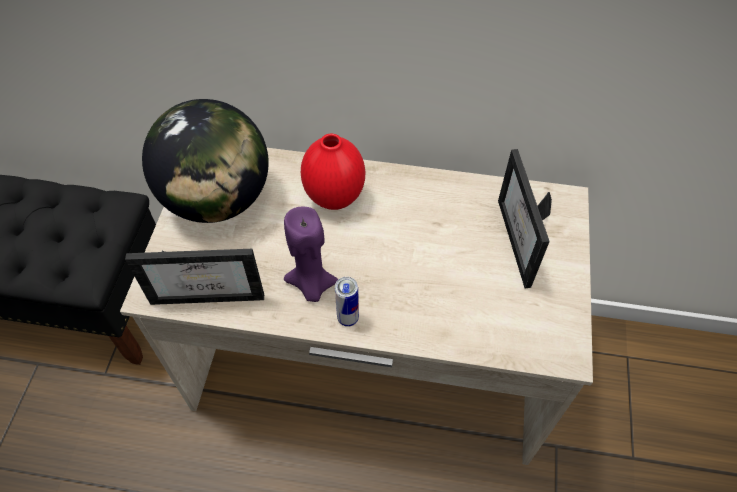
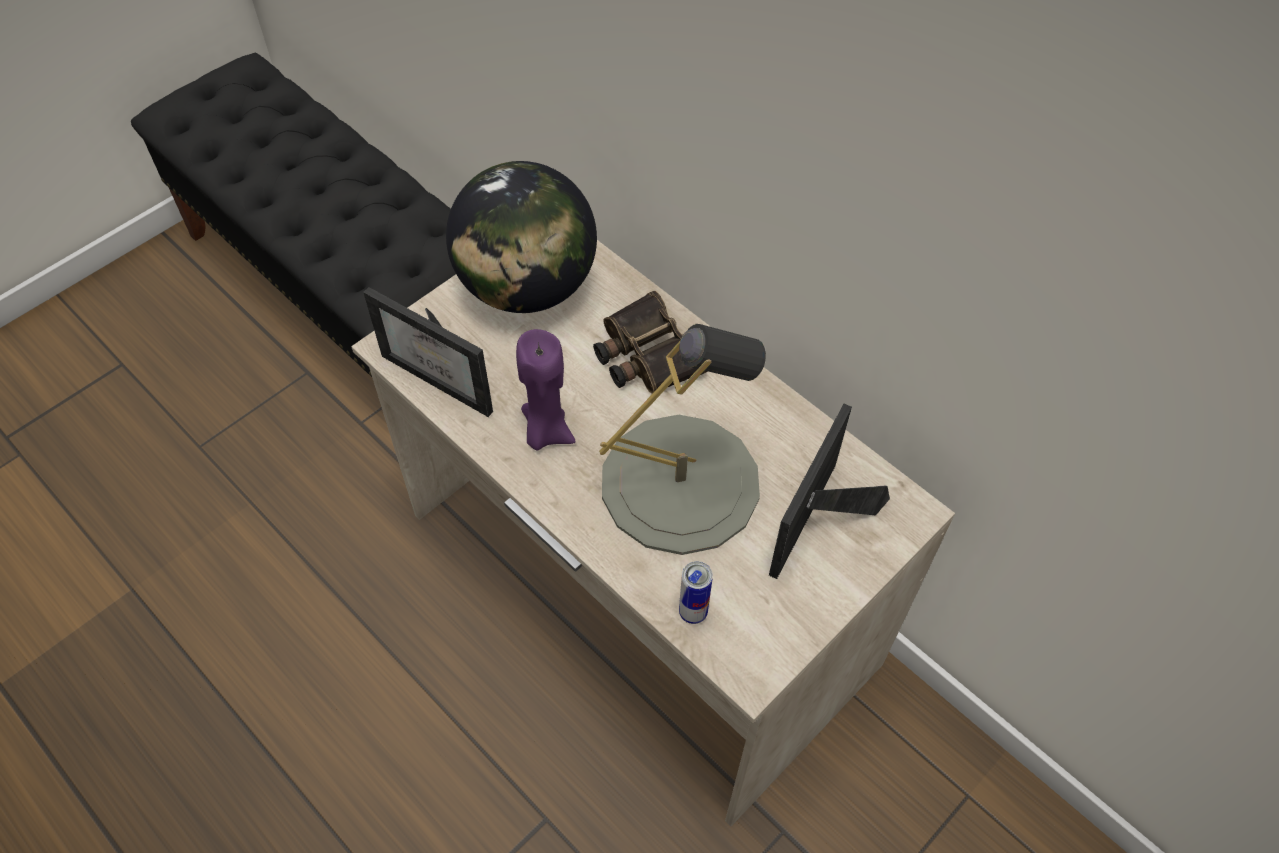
camera: 35 degrees right, 0 degrees up
red vase [301,134,365,210] -> binoculars [593,291,708,394]
can [335,277,359,327] -> can moved to [679,561,713,624]
none -> grey table lamp [599,324,766,555]

